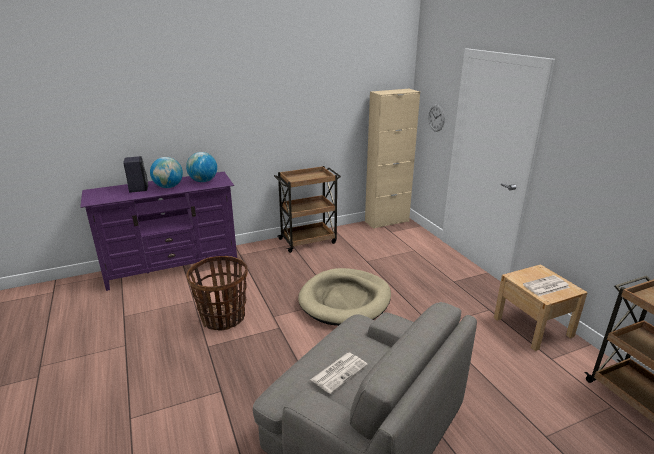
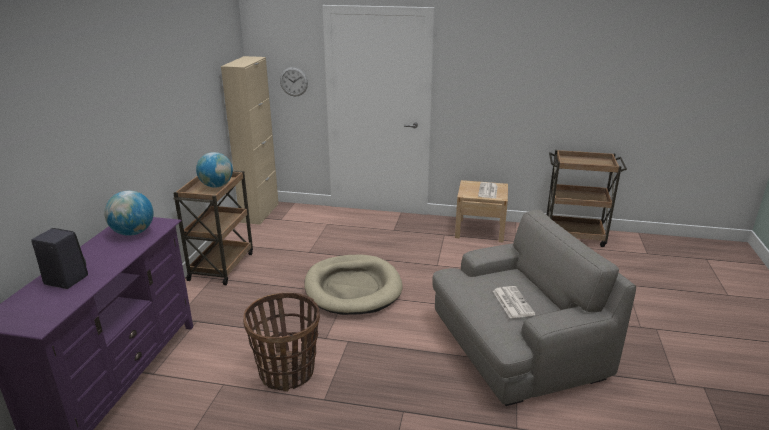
camera: 55 degrees left, 0 degrees up
globe [150,157,183,188] -> globe moved to [196,152,233,187]

